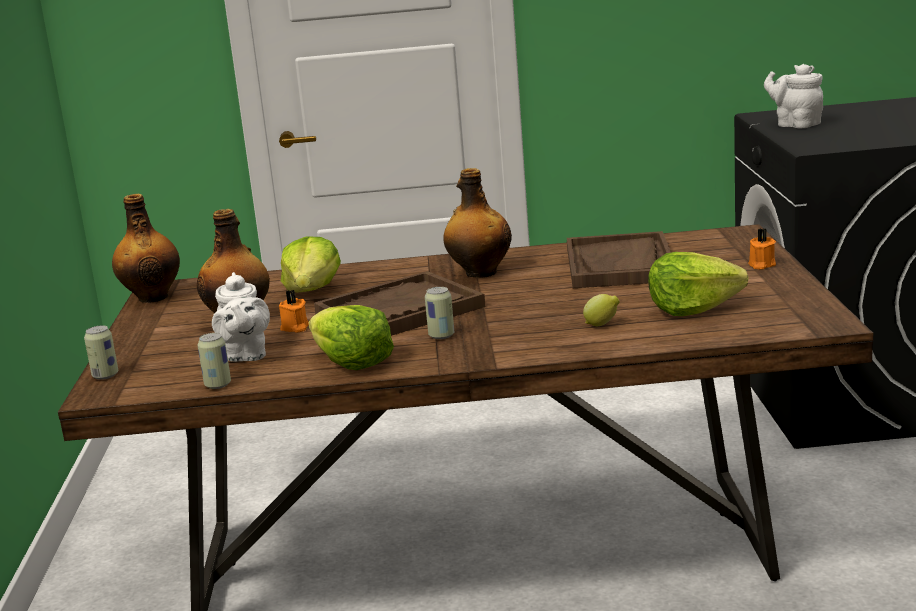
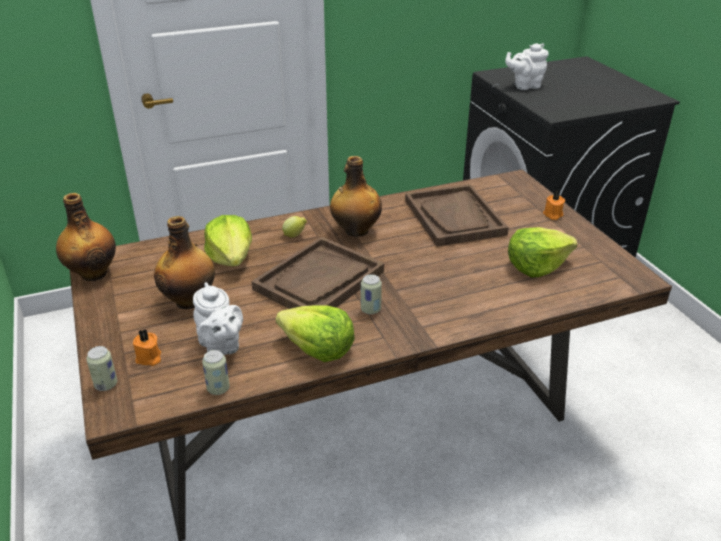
camera: 20 degrees left, 15 degrees up
orange candle [279,290,309,333] -> orange candle moved to [133,329,161,366]
lemon [583,294,620,326] -> lemon moved to [282,216,307,238]
white teapot [764,64,823,129] -> white teapot turned 45 degrees counterclockwise [505,43,549,90]

